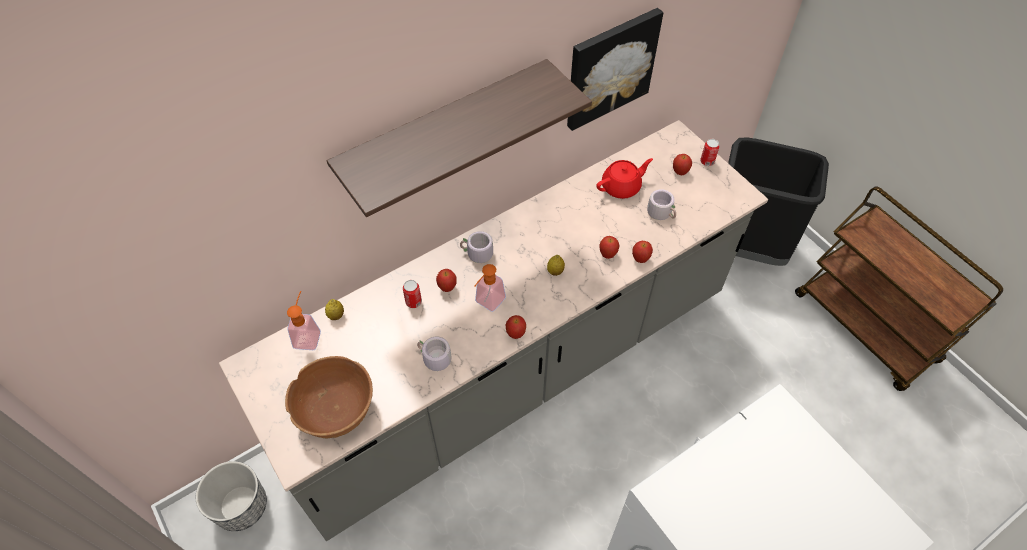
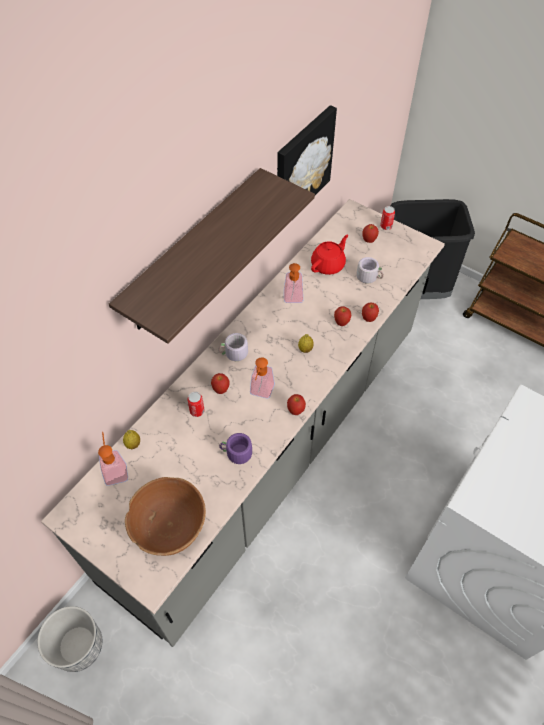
camera: 20 degrees left, 0 degrees up
grey mug [417,336,452,371] -> purple mug [219,433,252,464]
none -> soap dispenser [284,263,303,303]

